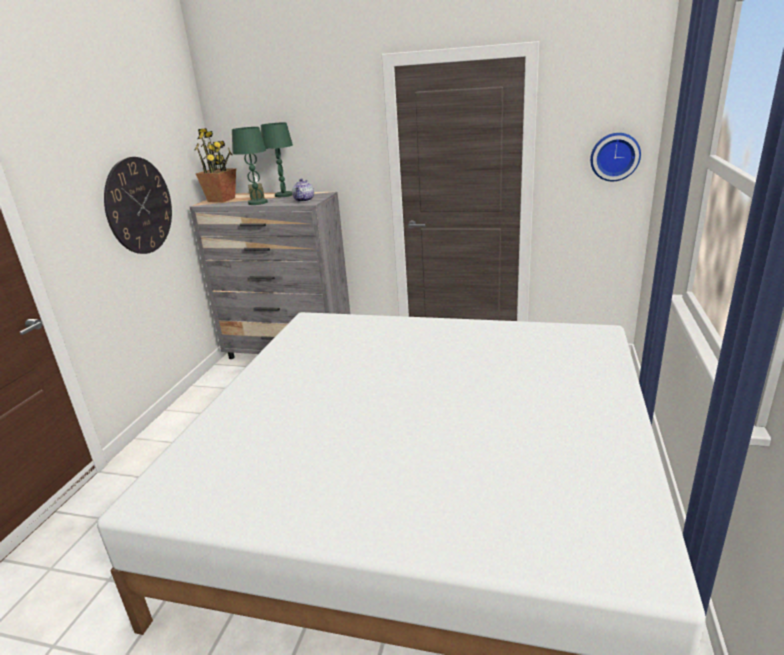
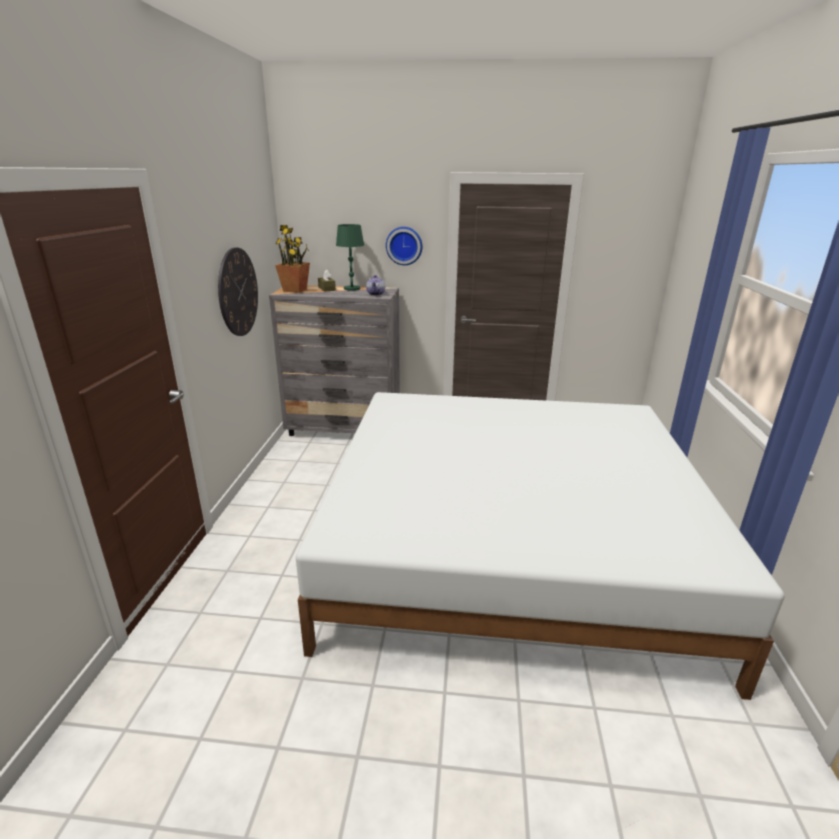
camera: 10 degrees left, 0 degrees up
green table lamp [232,127,268,205] -> none
wall clock [590,133,641,181] -> wall clock moved to [386,227,422,265]

